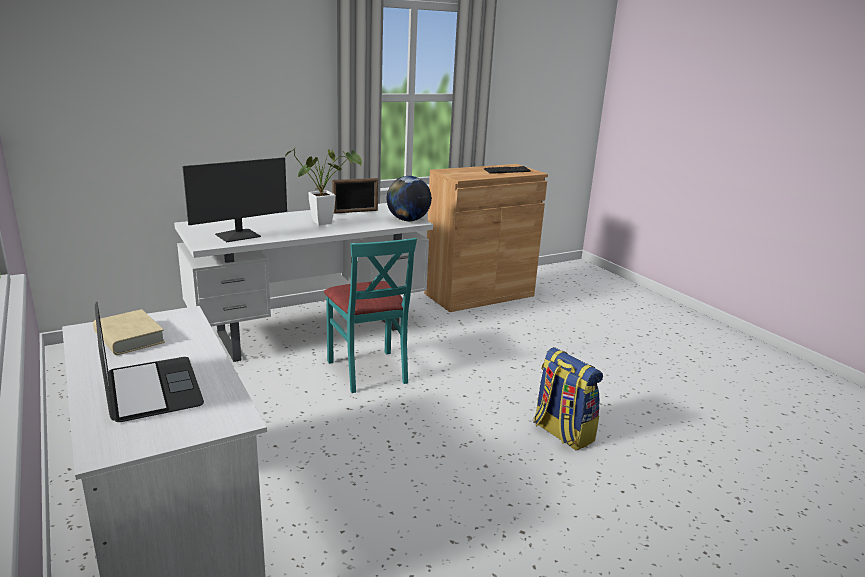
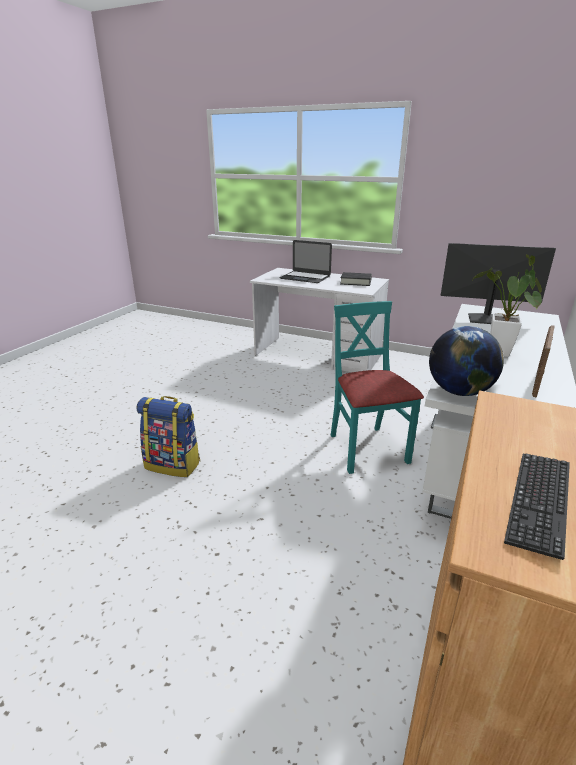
camera: 145 degrees right, 5 degrees up
beige book [93,309,165,355] -> black book [340,272,372,286]
monitor [182,157,287,242] -> monitor turned 90 degrees clockwise [441,243,556,324]
turquoise chair [324,238,417,393] -> turquoise chair turned 45 degrees clockwise [331,301,424,474]

